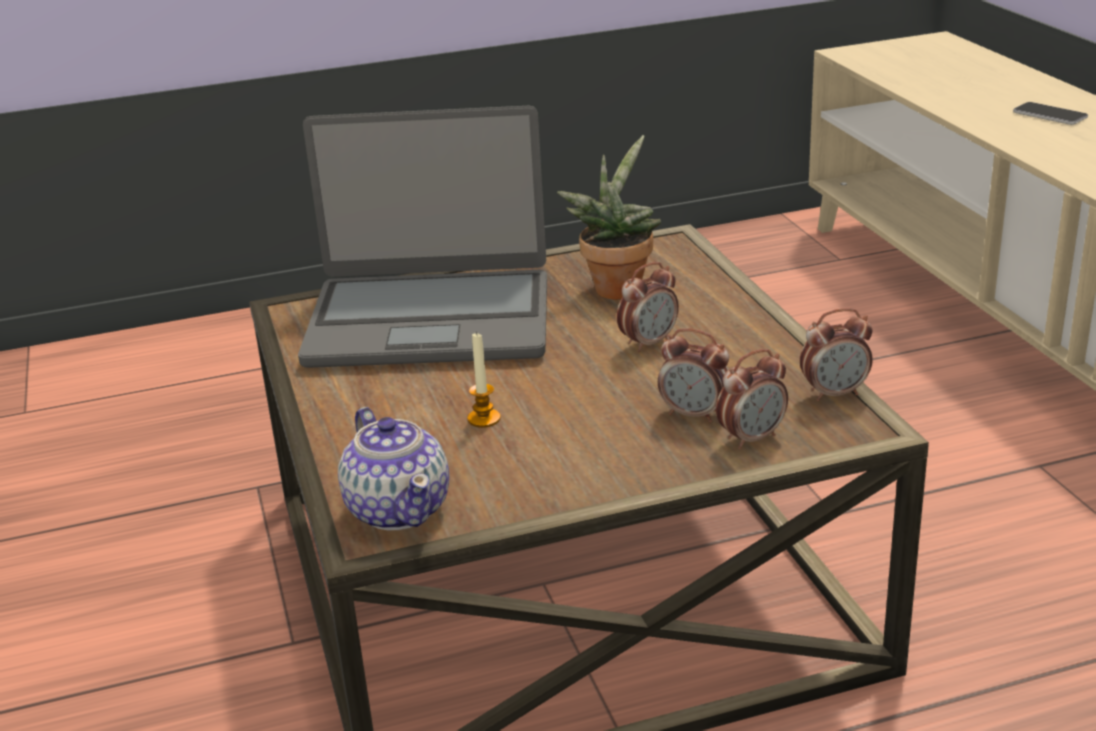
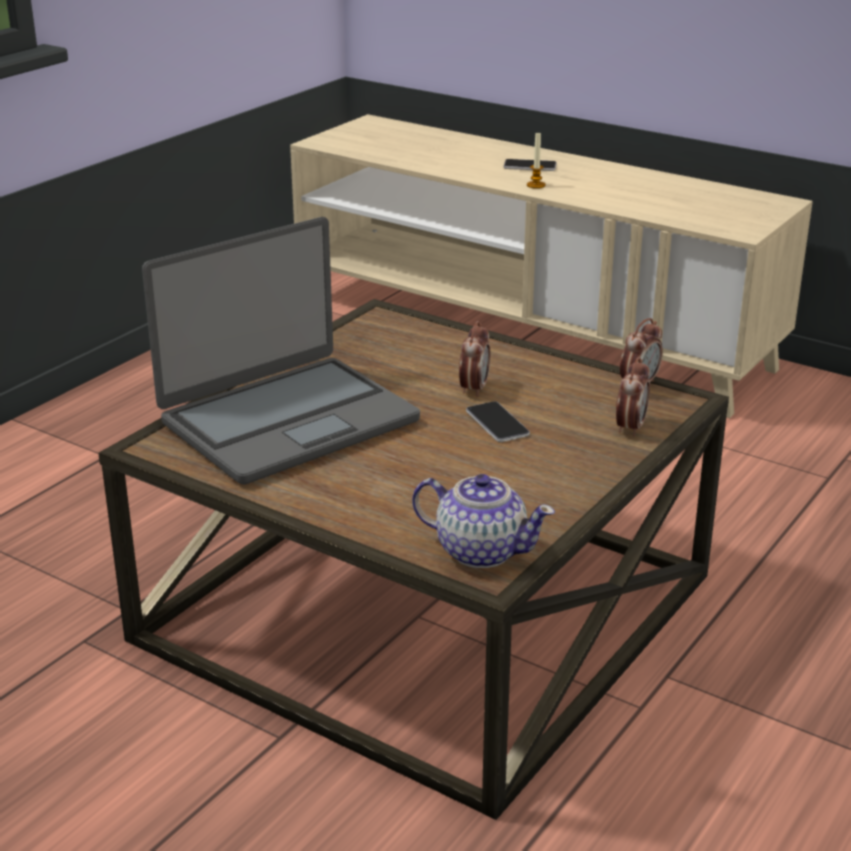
camera: 40 degrees left, 0 degrees up
candle [467,331,501,428] -> candle moved to [527,133,545,189]
potted plant [557,135,661,300] -> none
alarm clock [658,328,729,423] -> none
none -> phone [466,401,530,442]

